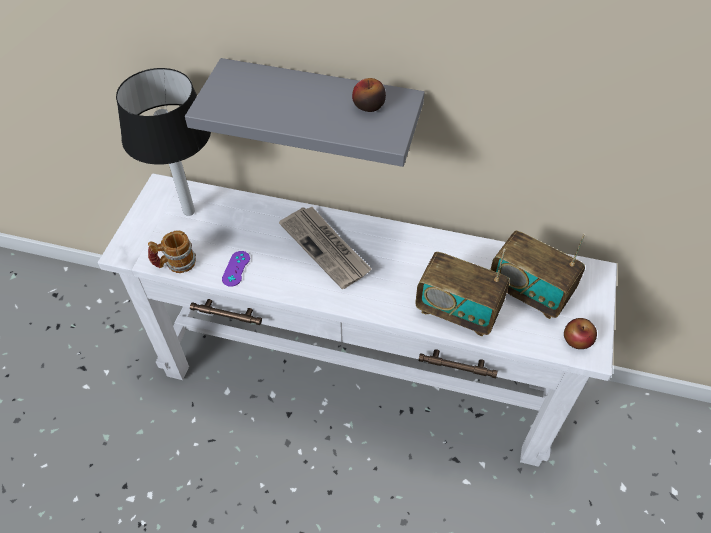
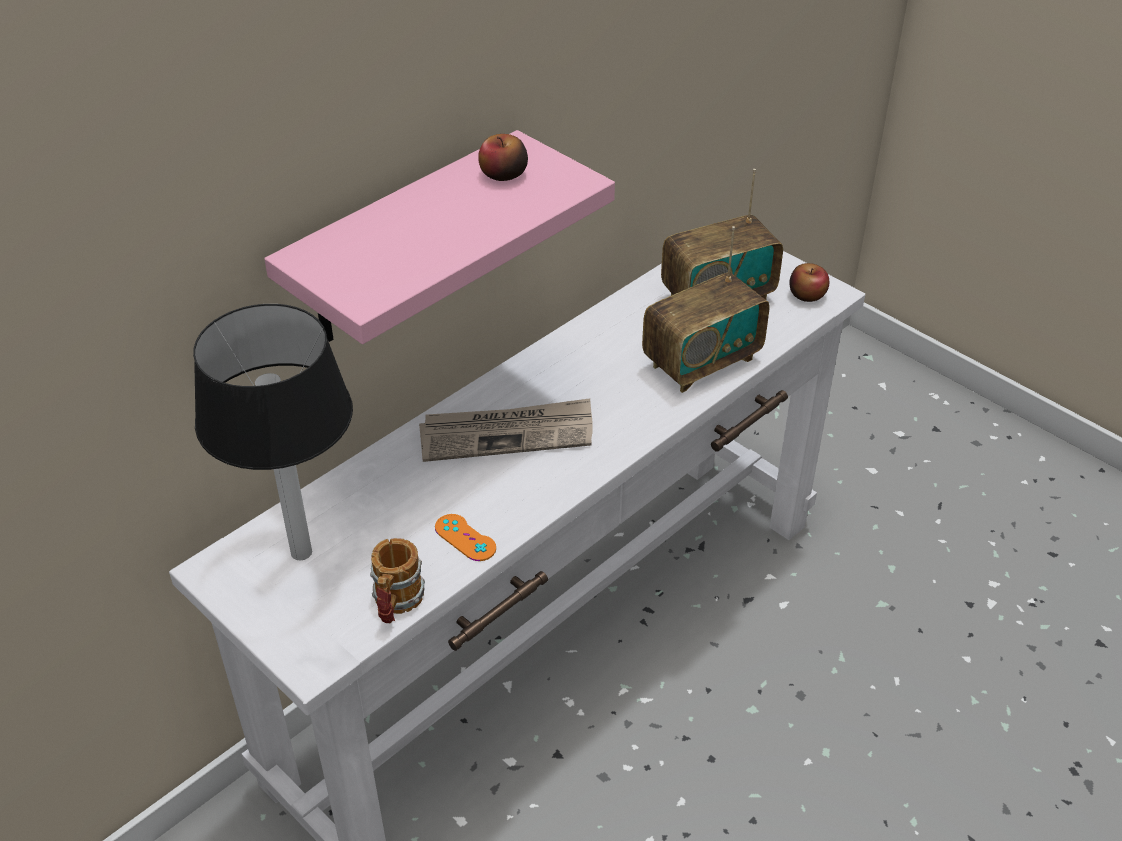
camera: 60 degrees left, 10 degrees down
grey shelf [185,58,425,167] -> pink shelf [264,130,615,344]
purple game controller [222,251,250,287] -> orange game controller [435,514,496,561]

